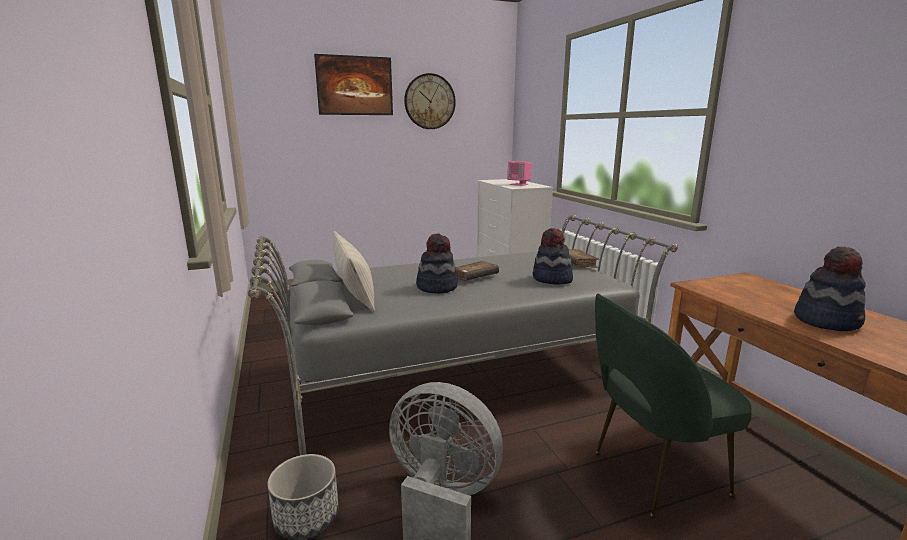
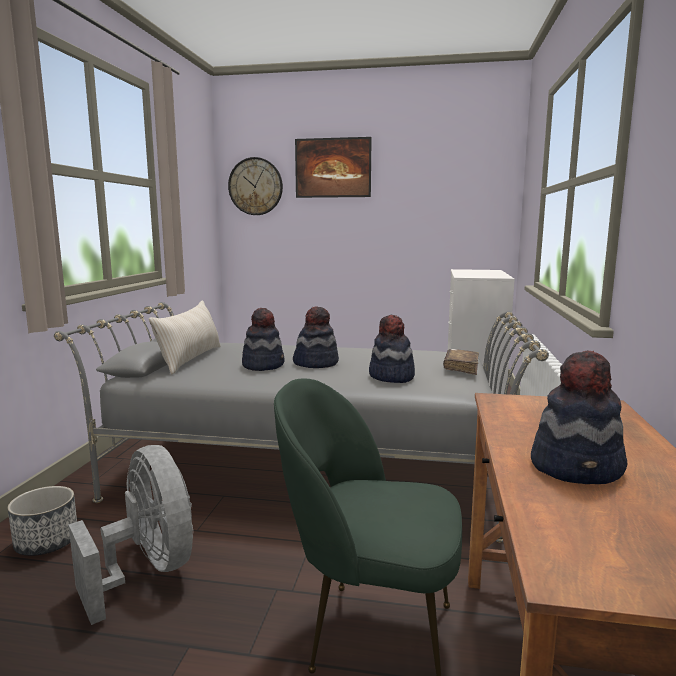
camera: 30 degrees right, 5 degrees down
wall clock [404,73,456,129] -> wall clock moved to [228,157,283,215]
brown book [456,261,499,281] -> hat [293,306,339,368]
pink speaker [507,161,532,186] -> none

